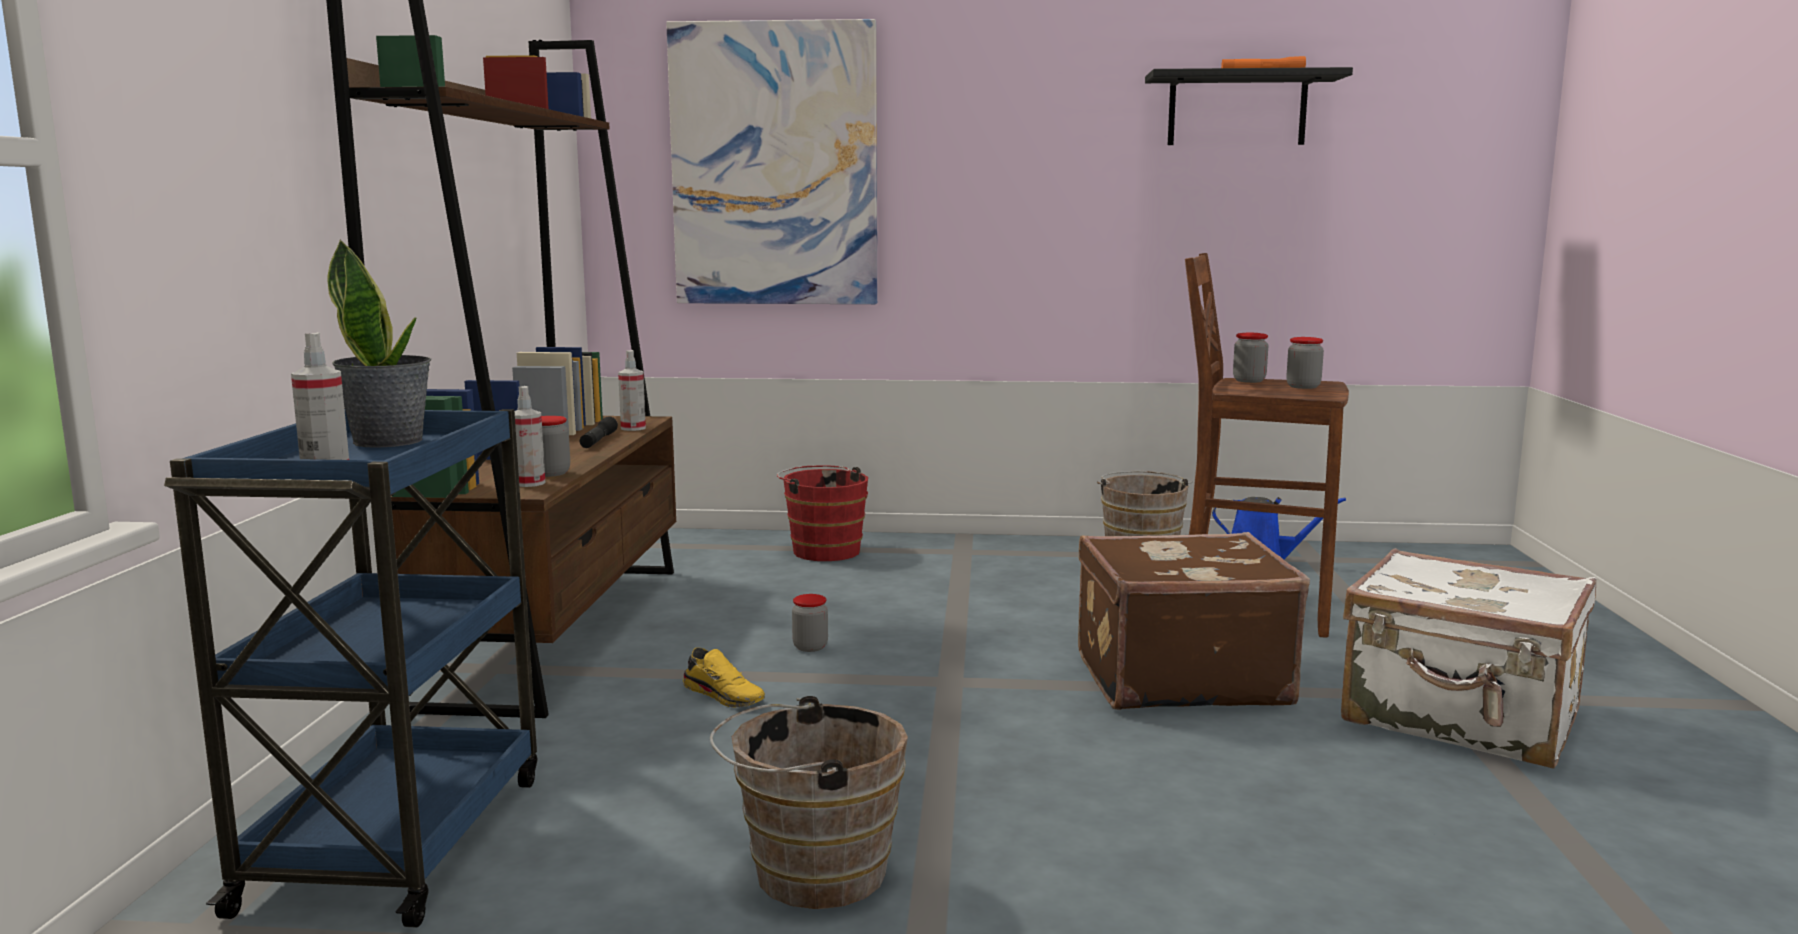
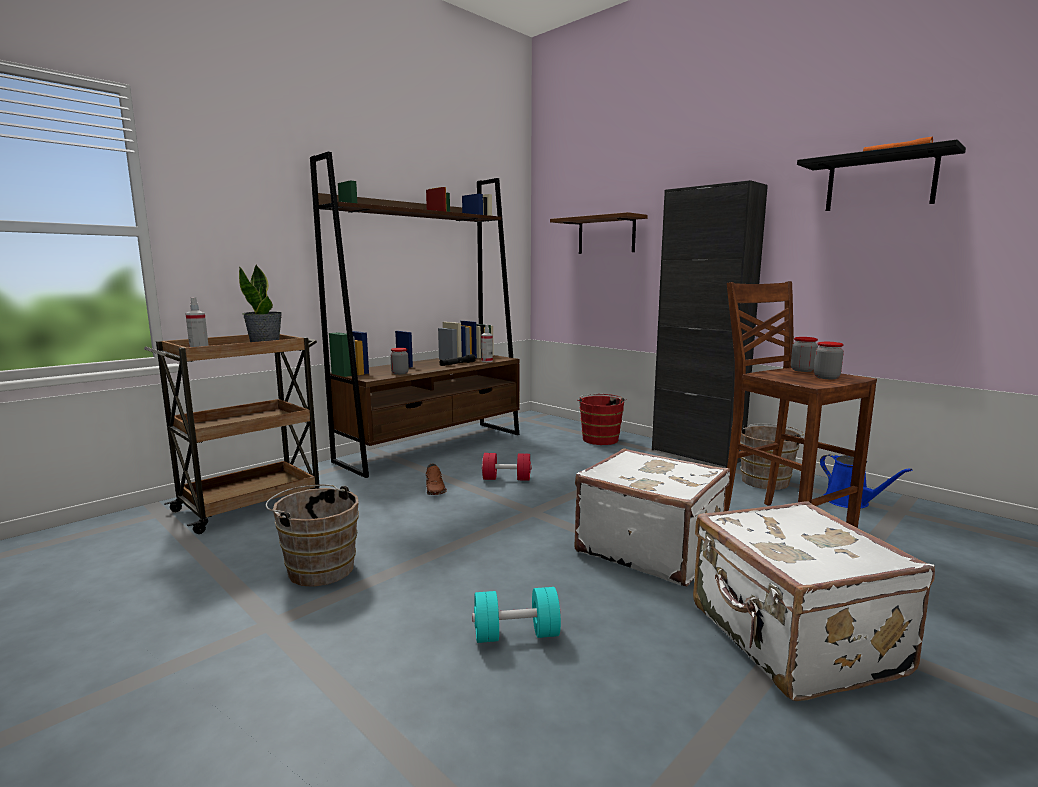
camera: 40 degrees right, 0 degrees up
blue cart [164,407,537,928] -> brown cart [144,334,320,534]
spray bottle [515,386,546,487] -> none
picture [666,19,877,304] -> brown shelf [550,212,648,254]
yellow shoe [683,647,765,708] -> brown shoe [425,463,447,495]
jar [792,594,828,652] -> red dumbbell [482,453,532,481]
brown suitcase [1078,532,1310,710] -> white suitcase [574,448,730,586]
none -> turquoise dumbbell [472,587,561,643]
none -> black cabinet [652,180,768,468]

